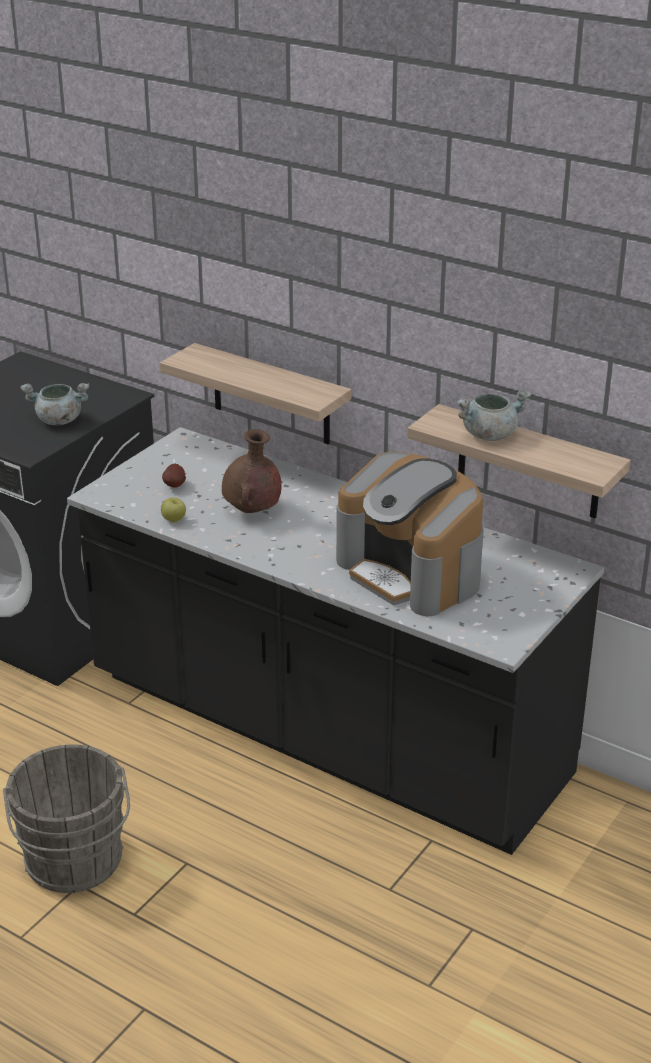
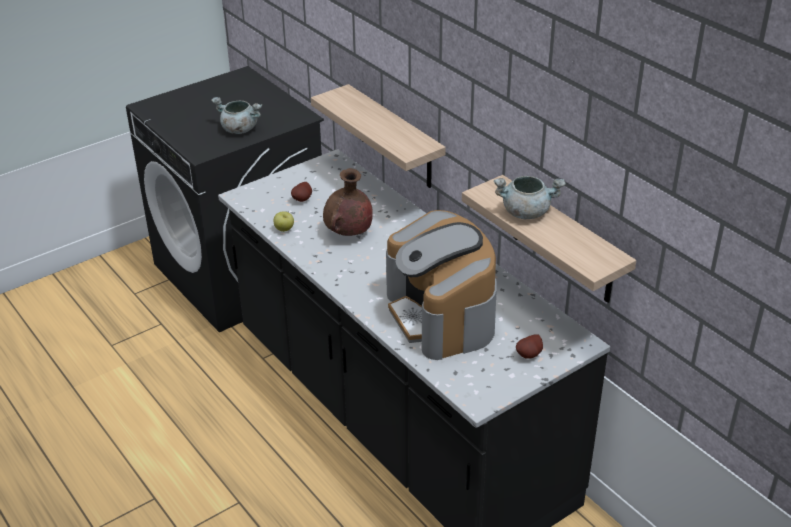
camera: 20 degrees right, 5 degrees up
grey bucket [3,744,130,893] -> none
none -> potato [516,334,543,359]

